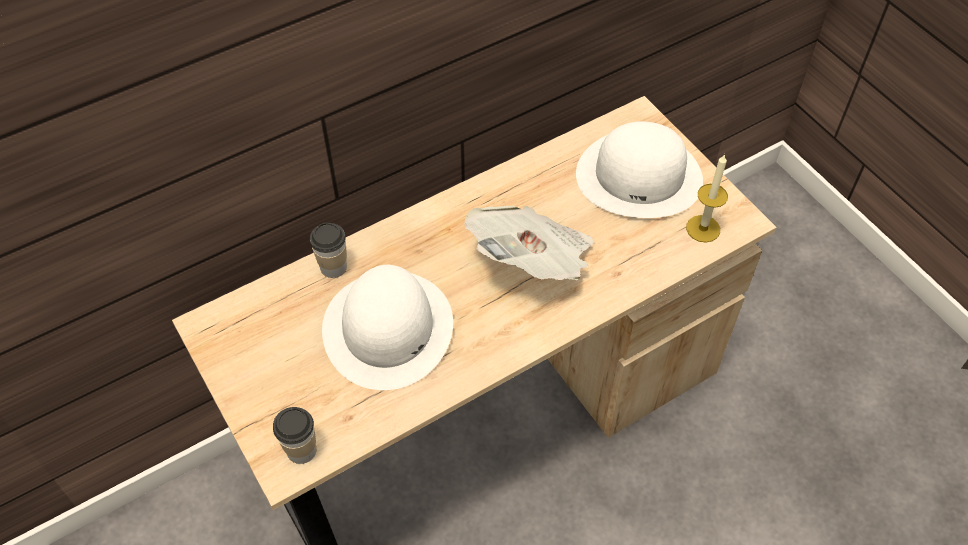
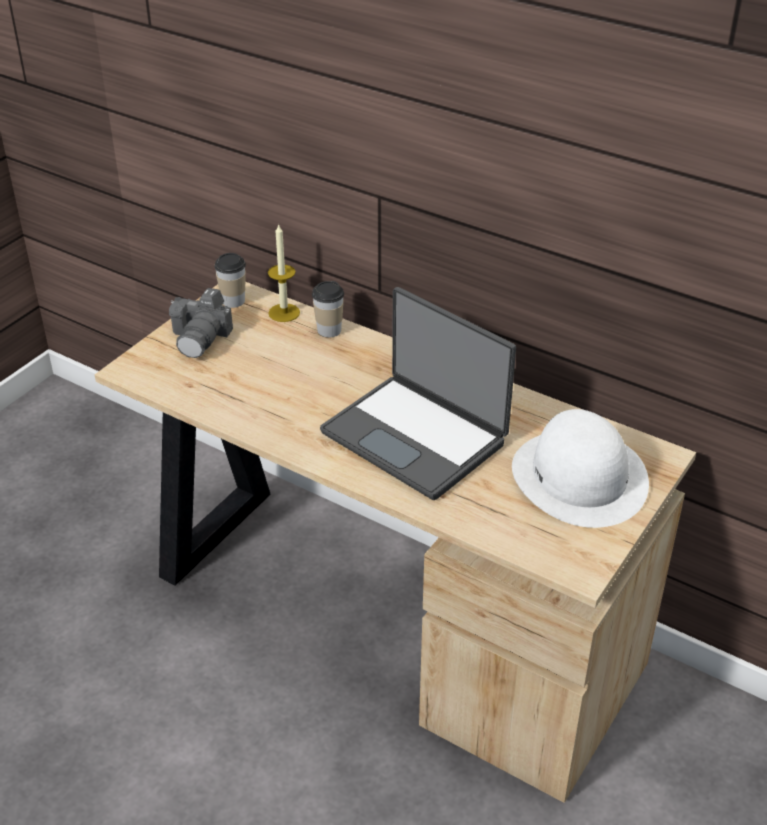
camera: 65 degrees right, 15 degrees down
cup [273,407,316,464] -> cup moved to [214,253,246,308]
white hat [322,265,453,390] -> none
newspaper [464,206,594,280] -> laptop [320,287,516,500]
candle [686,154,728,242] -> candle moved to [268,223,300,322]
none -> camera [169,288,233,358]

